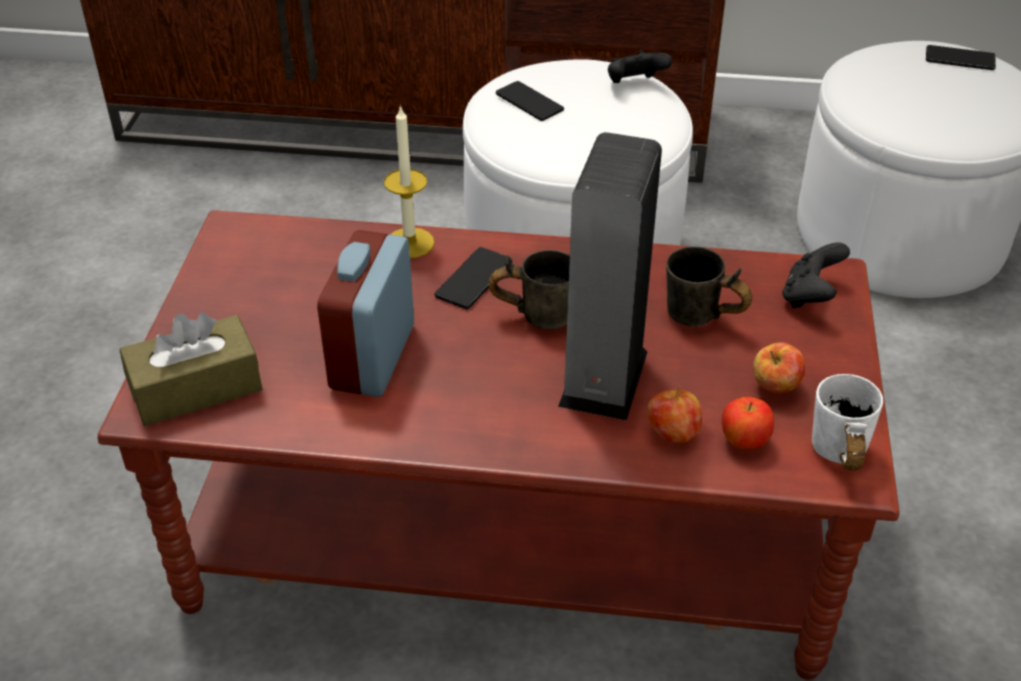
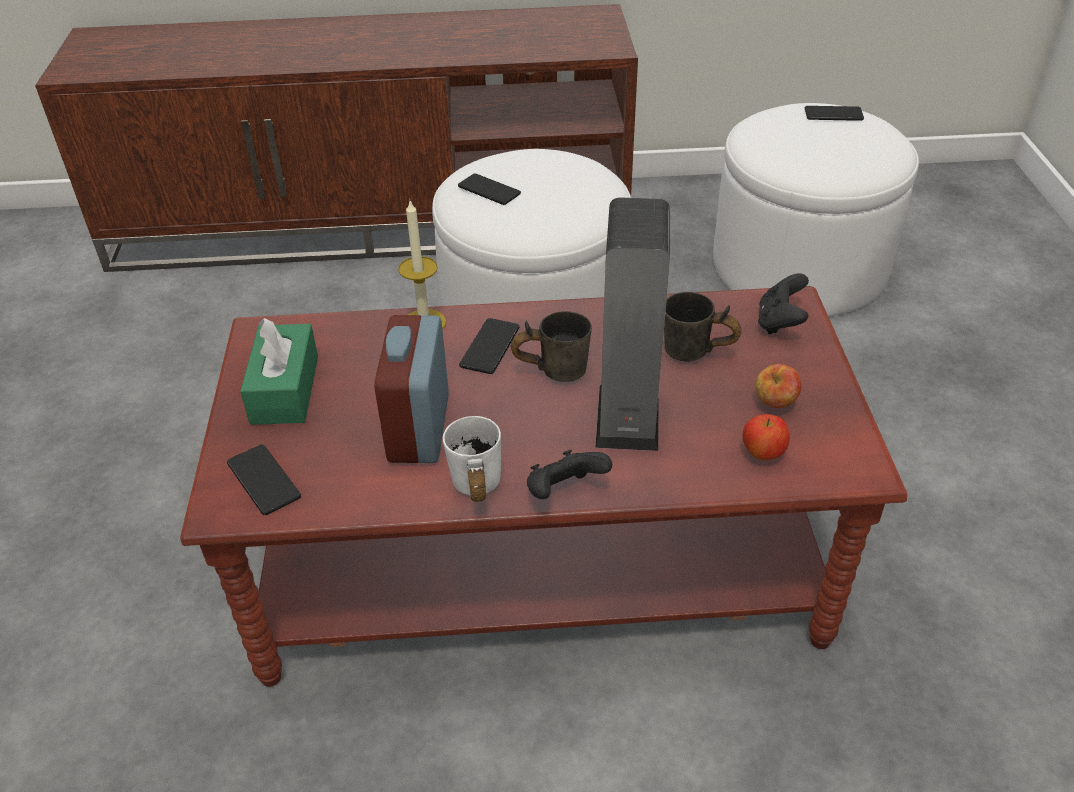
camera: 10 degrees left, 0 degrees up
brown tissue box [119,313,262,426] -> phone [227,444,301,515]
black game controller [608,50,673,83] -> black game controller moved to [527,450,612,499]
apple [648,387,702,443] -> none
white mug [812,374,883,471] -> white mug moved to [443,416,501,502]
none -> green tissue box [240,318,318,425]

